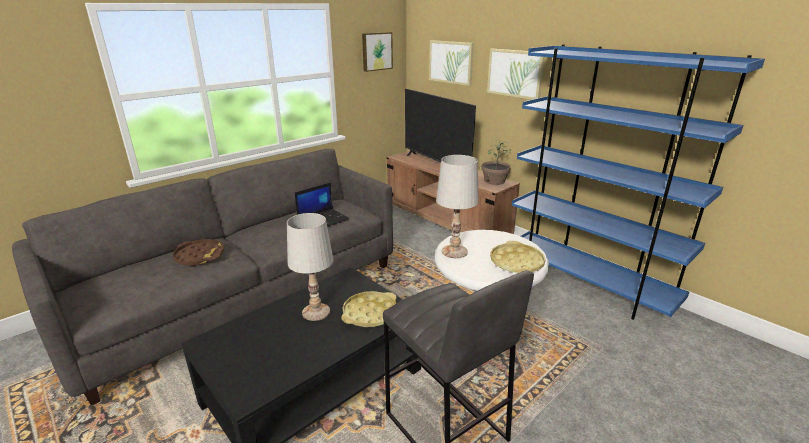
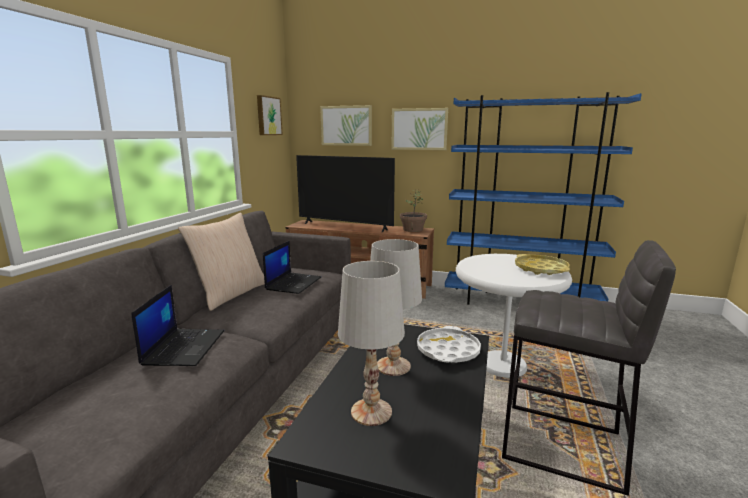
camera: 30 degrees left, 10 degrees down
brown tray [173,239,224,266] -> laptop [131,285,224,366]
yellow tray [341,291,397,327] -> white tray [417,326,481,363]
white table lamp [436,155,479,258] -> white table lamp moved to [338,261,405,426]
none -> beige pillow [178,213,265,311]

